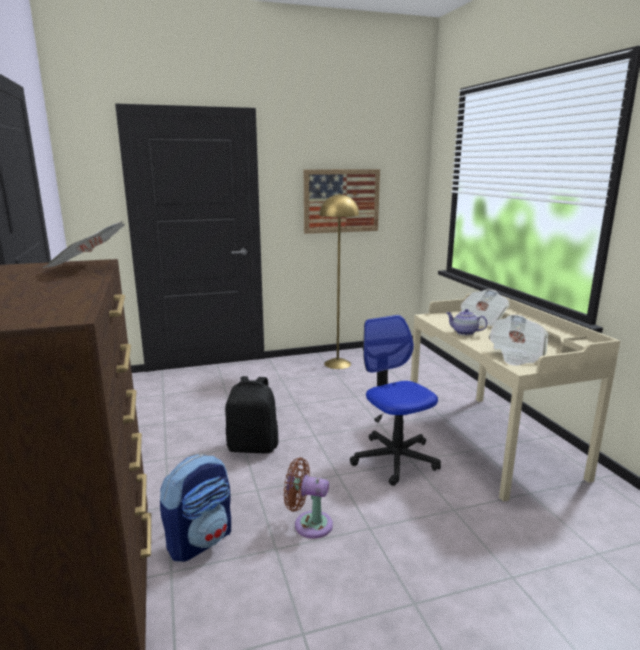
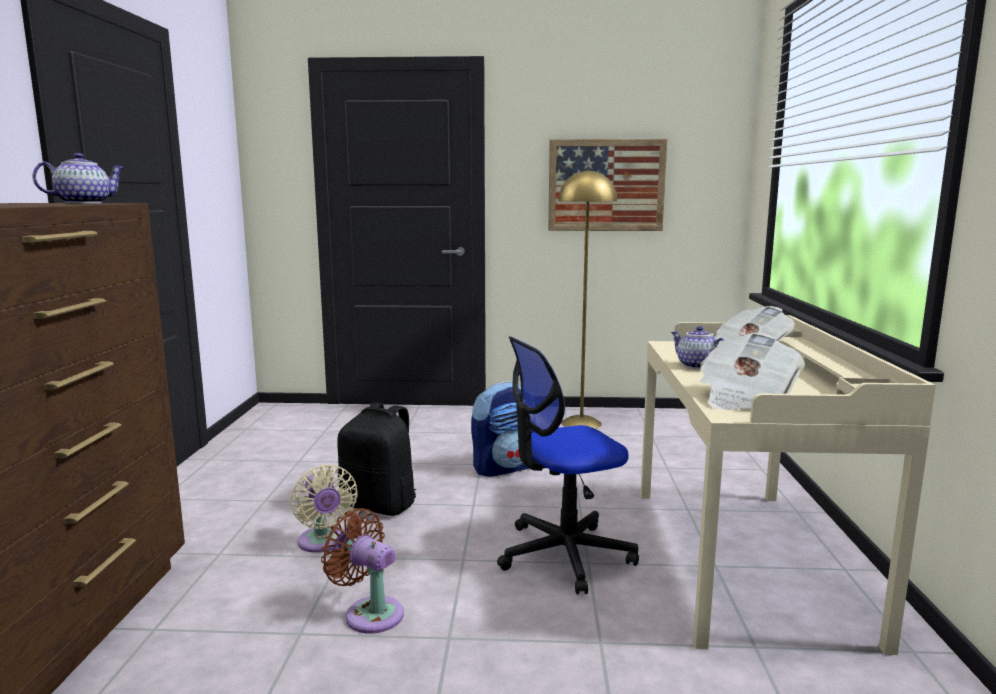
camera: 20 degrees right, 5 degrees down
newspaper [42,221,125,268] -> teapot [32,153,125,204]
backpack [160,454,231,562] -> backpack moved to [471,381,535,477]
office chair [350,315,441,486] -> office chair turned 105 degrees counterclockwise [497,336,639,594]
none -> beige fan [290,464,358,553]

